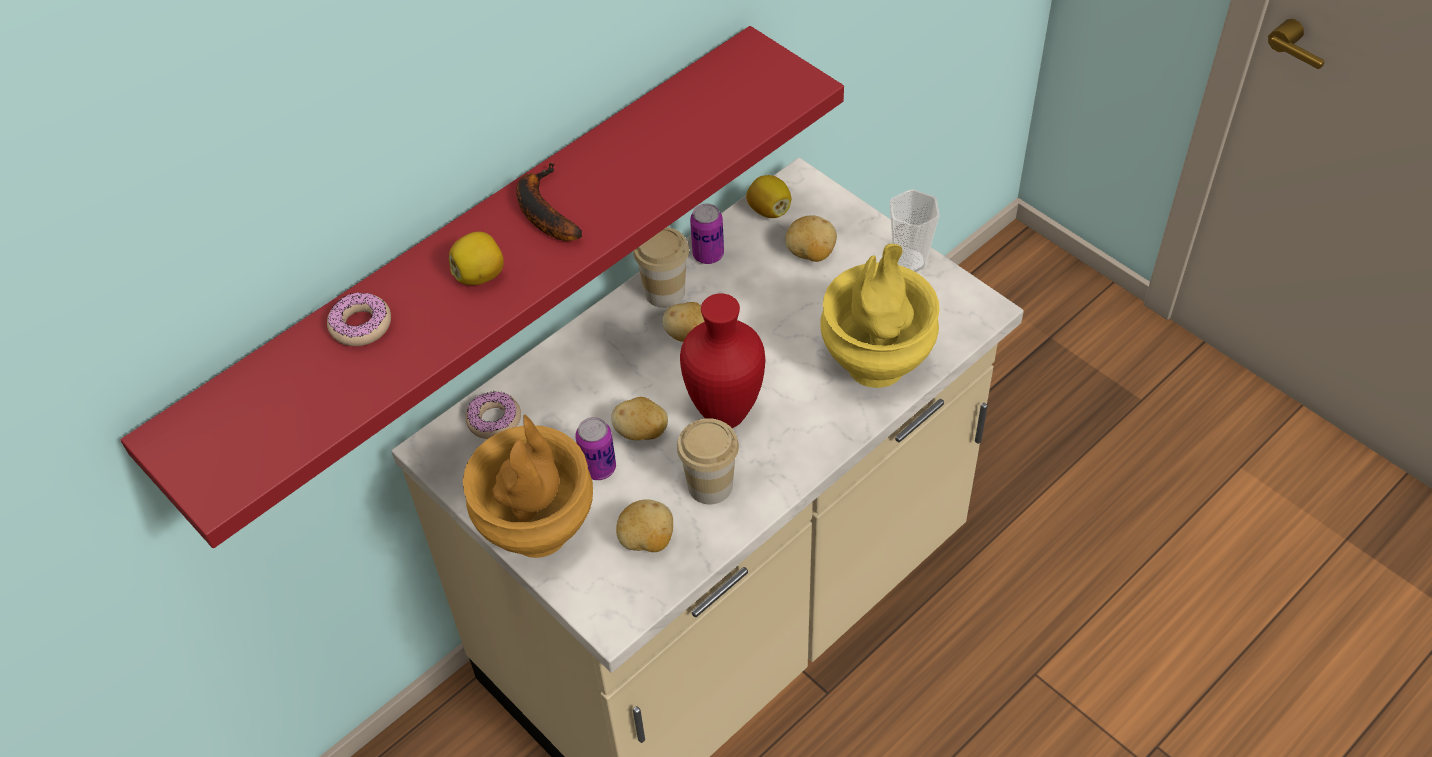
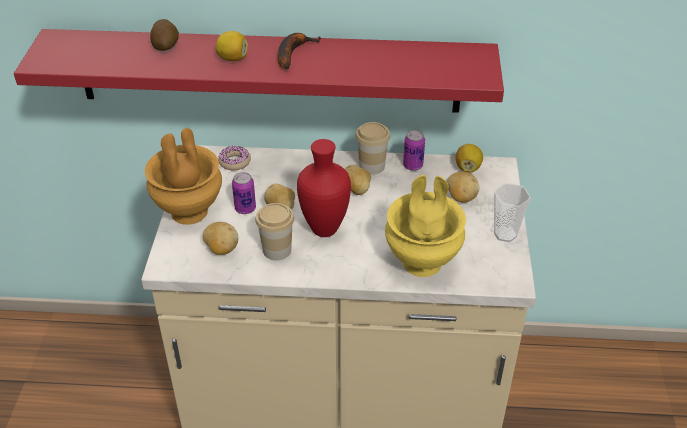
camera: 45 degrees right, 10 degrees down
donut [327,293,391,346] -> potato [150,19,179,51]

